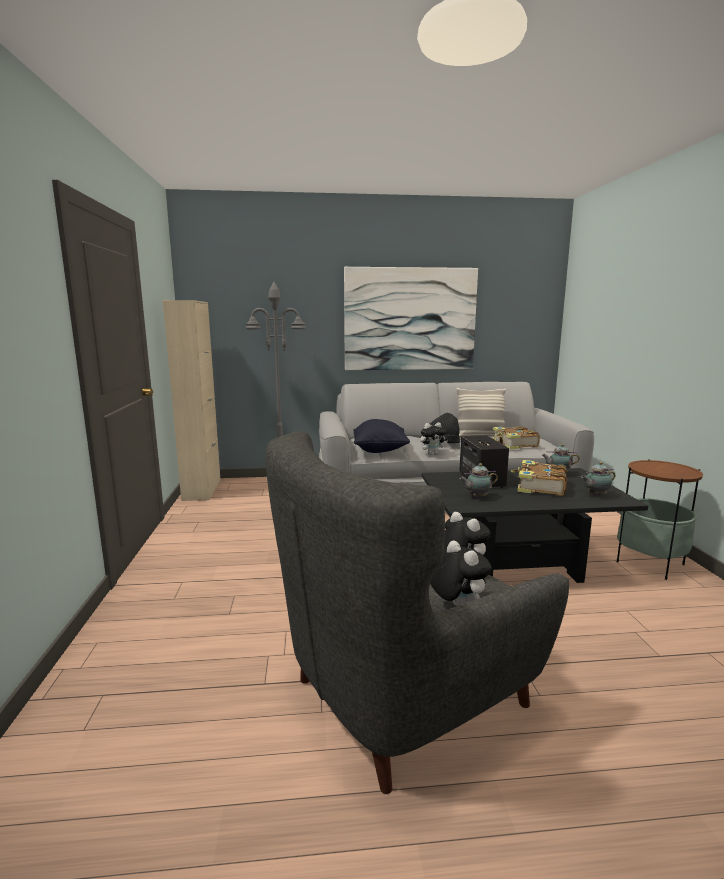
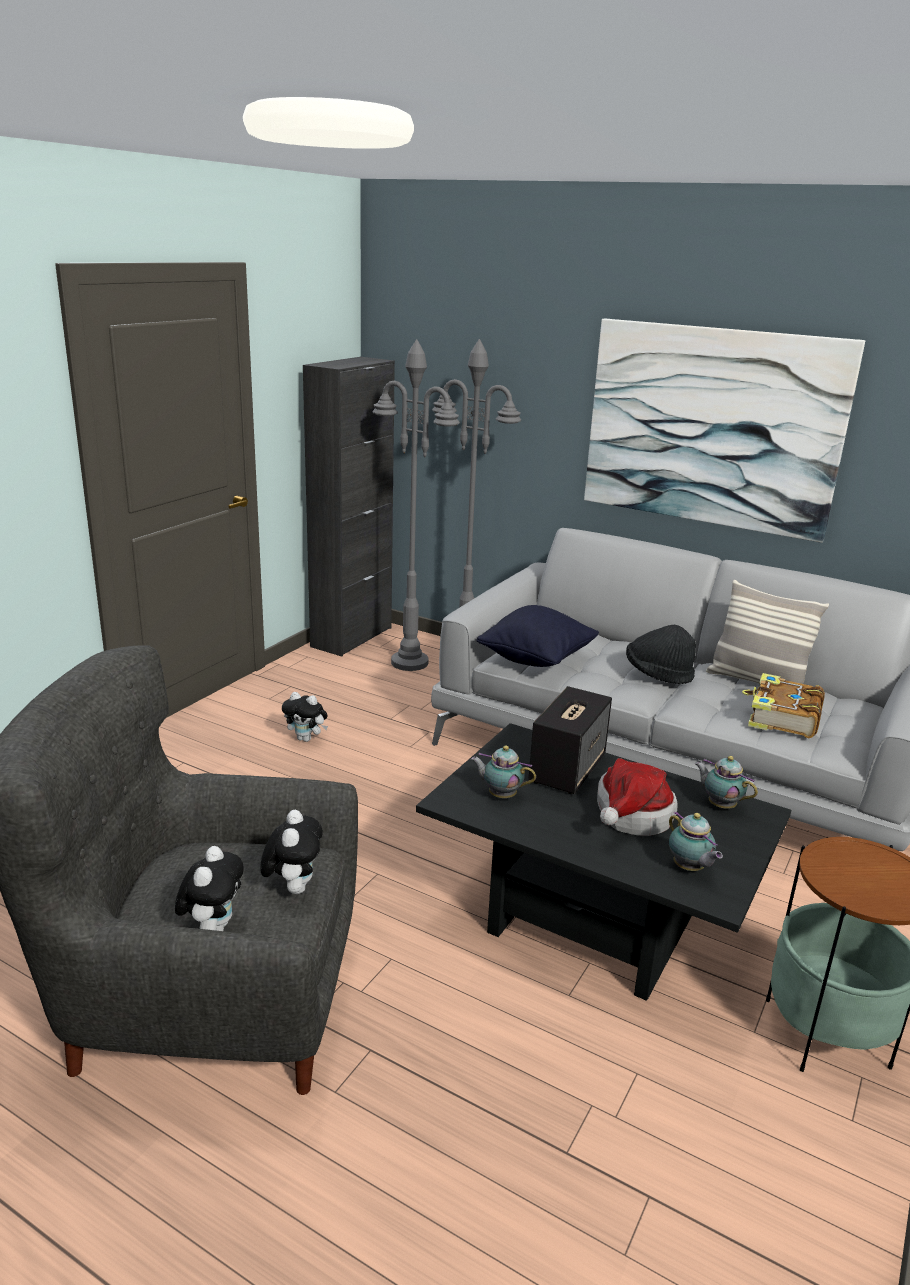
camera: 35 degrees right, 10 degrees up
beige cabinet [163,300,221,501] -> black cabinet [303,357,395,657]
plush toy [420,422,448,455] -> plush toy moved to [282,692,328,742]
book [511,460,567,496] -> hat [597,758,677,836]
teapot [581,462,616,496] -> teapot turned 135 degrees counterclockwise [669,811,723,871]
none -> grey floor lamp [372,339,460,671]

